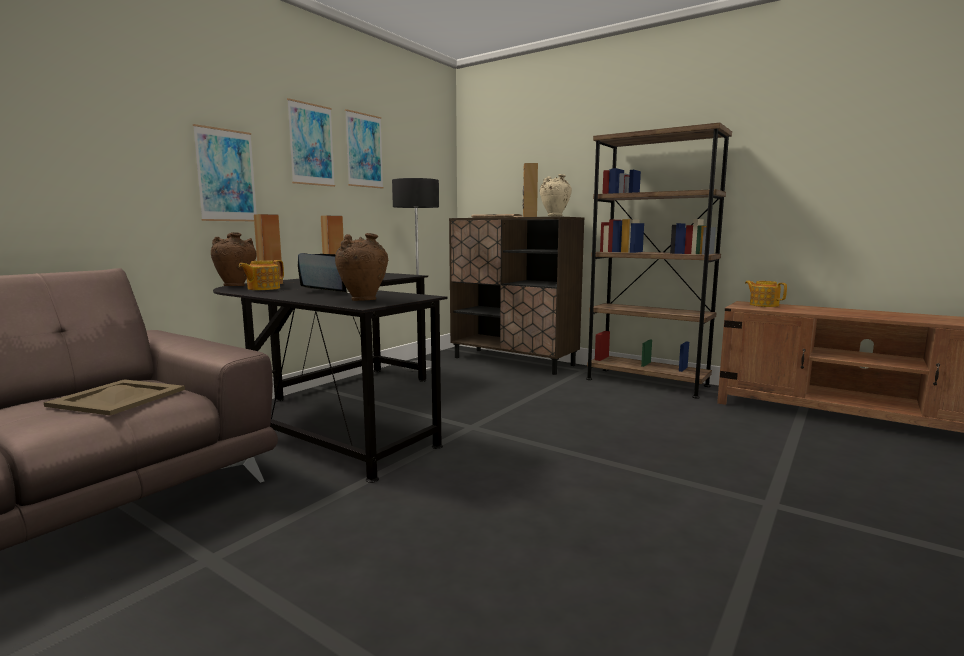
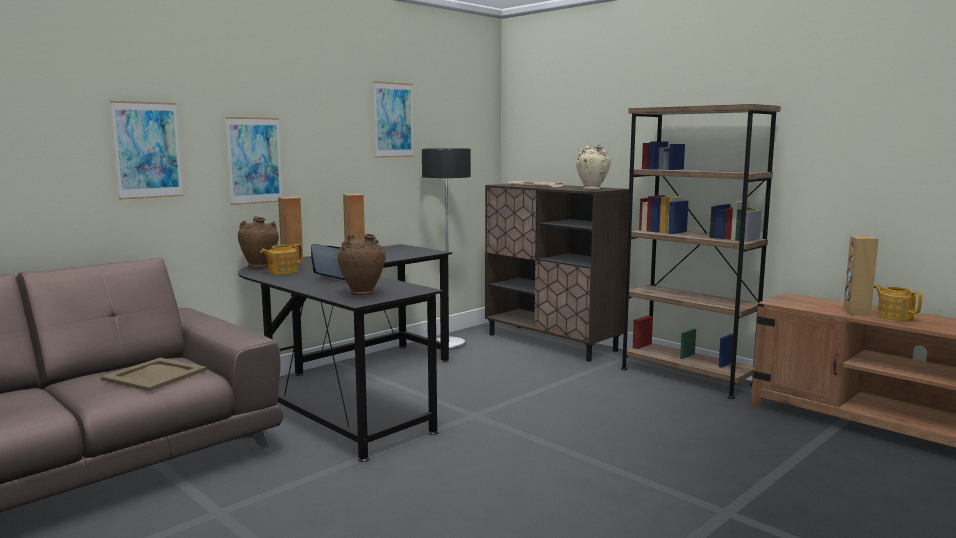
camera: 10 degrees right, 0 degrees up
picture [287,98,335,187] -> picture moved to [110,101,183,200]
brown speaker [523,163,538,217] -> brown speaker moved to [843,236,879,316]
teapot [745,281,787,307] -> teapot moved to [874,285,922,321]

